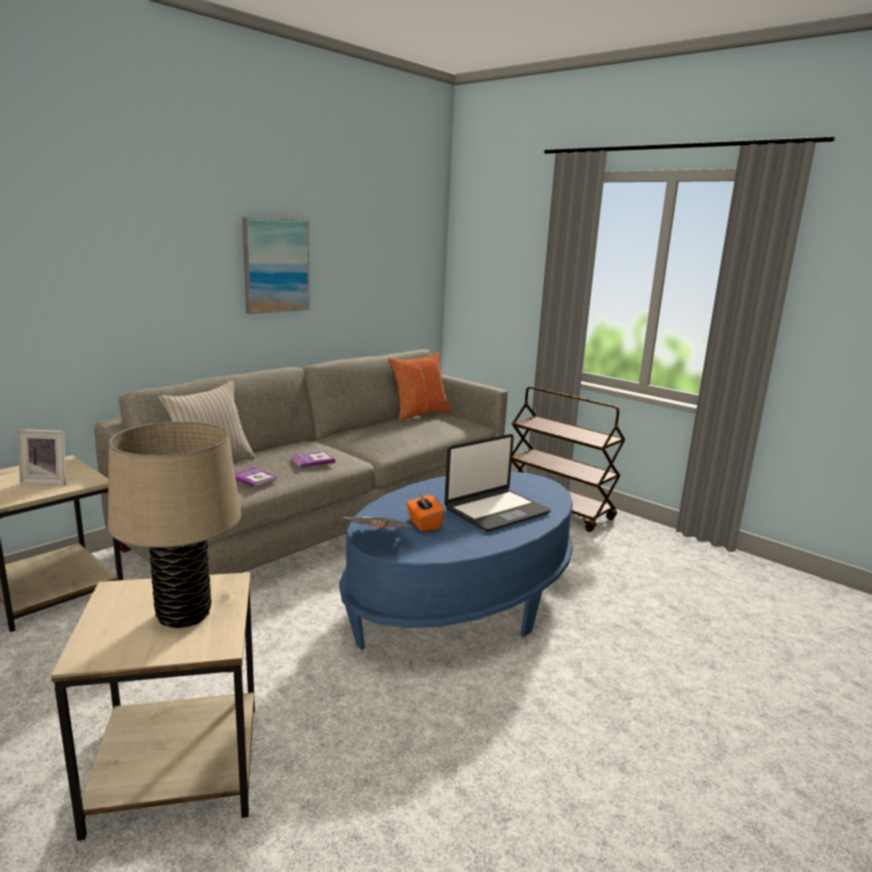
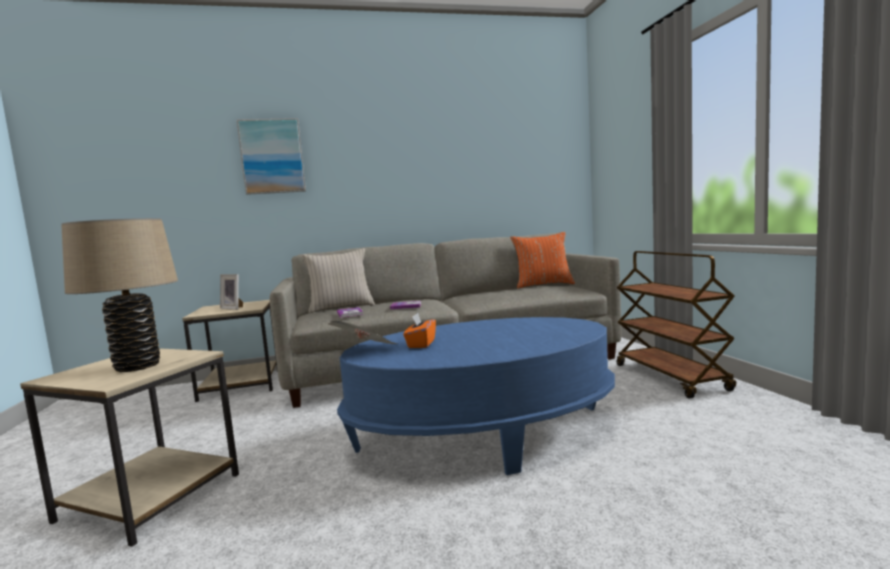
camera: 35 degrees right, 10 degrees down
picture [242,217,310,314] -> picture moved to [236,118,306,195]
laptop [444,434,551,531] -> none

